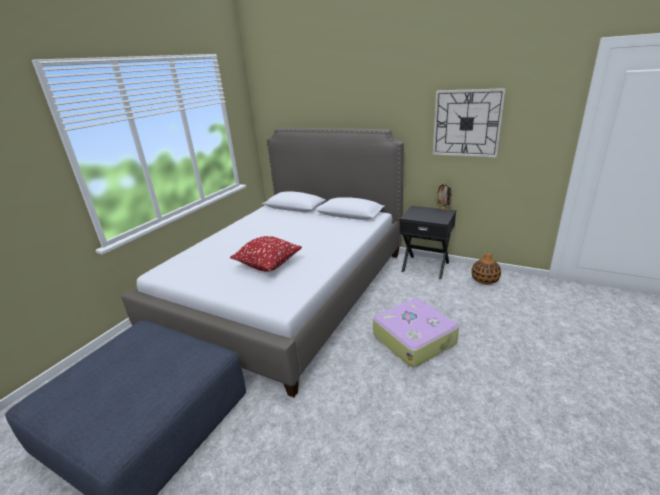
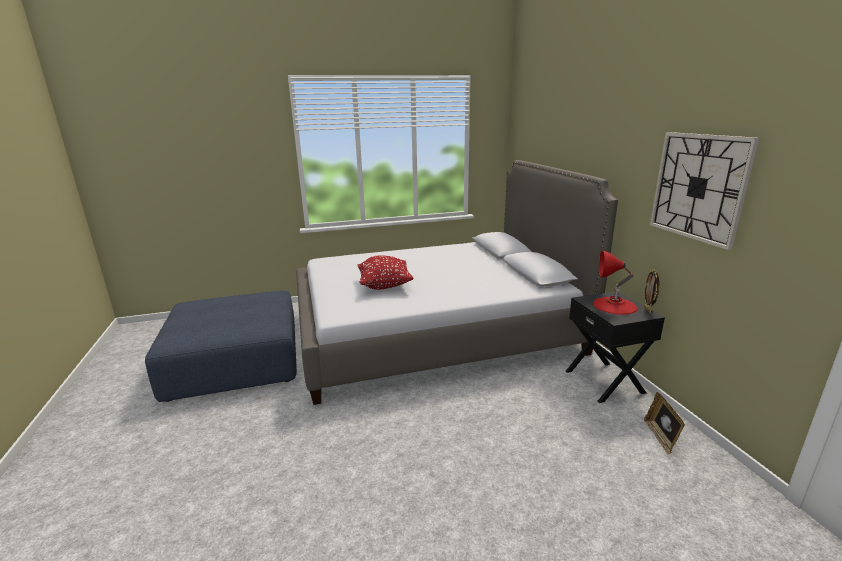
camera: 45 degrees right, 5 degrees down
suitcase [373,298,459,367] -> none
vase [471,253,501,284] -> picture frame [644,392,685,455]
none -> red table lamp [593,251,638,315]

